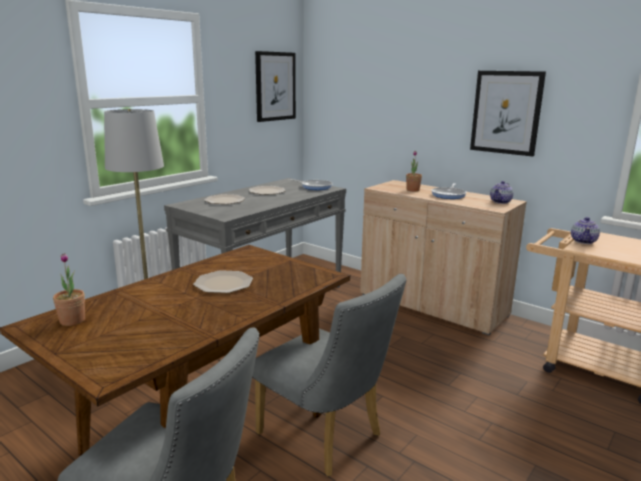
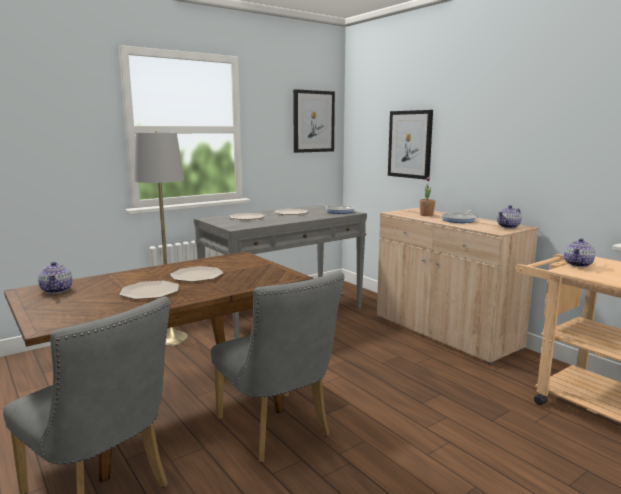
camera: 15 degrees right, 5 degrees down
potted plant [53,253,85,326] -> teapot [38,262,73,294]
picture [470,71,546,157] -> picture moved to [388,110,433,180]
none -> plate [120,281,179,299]

